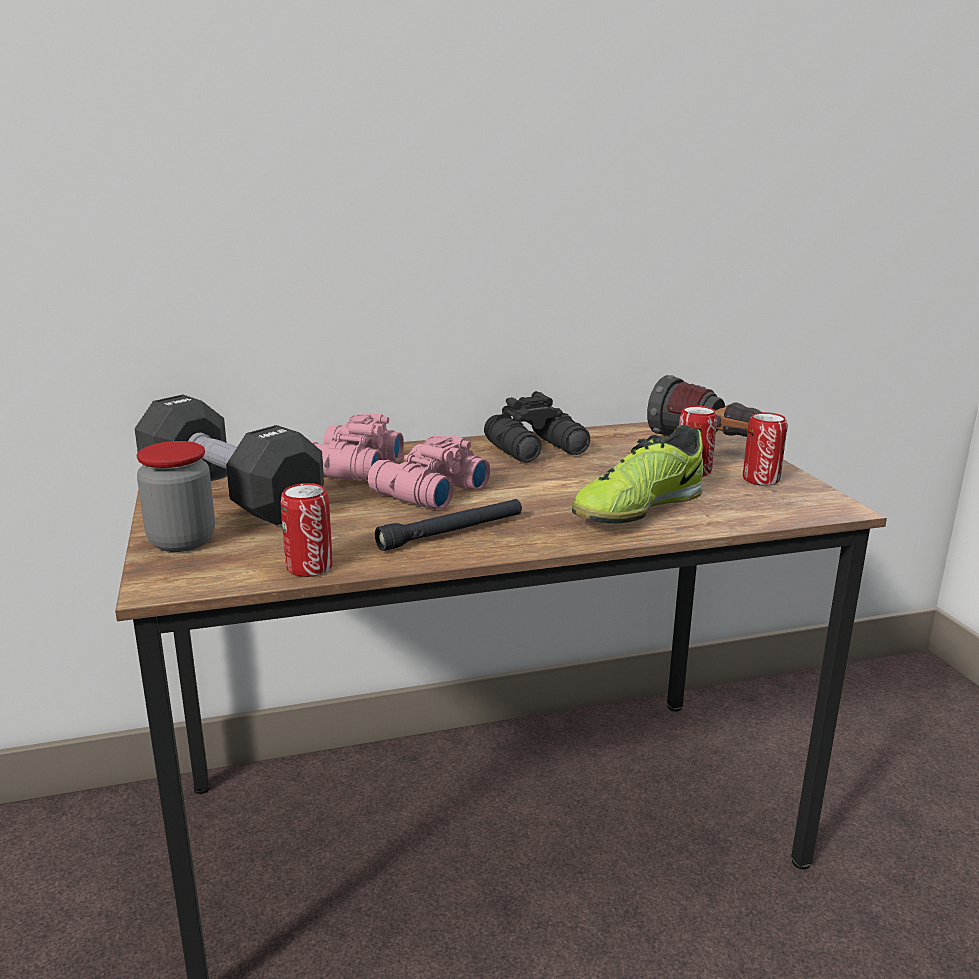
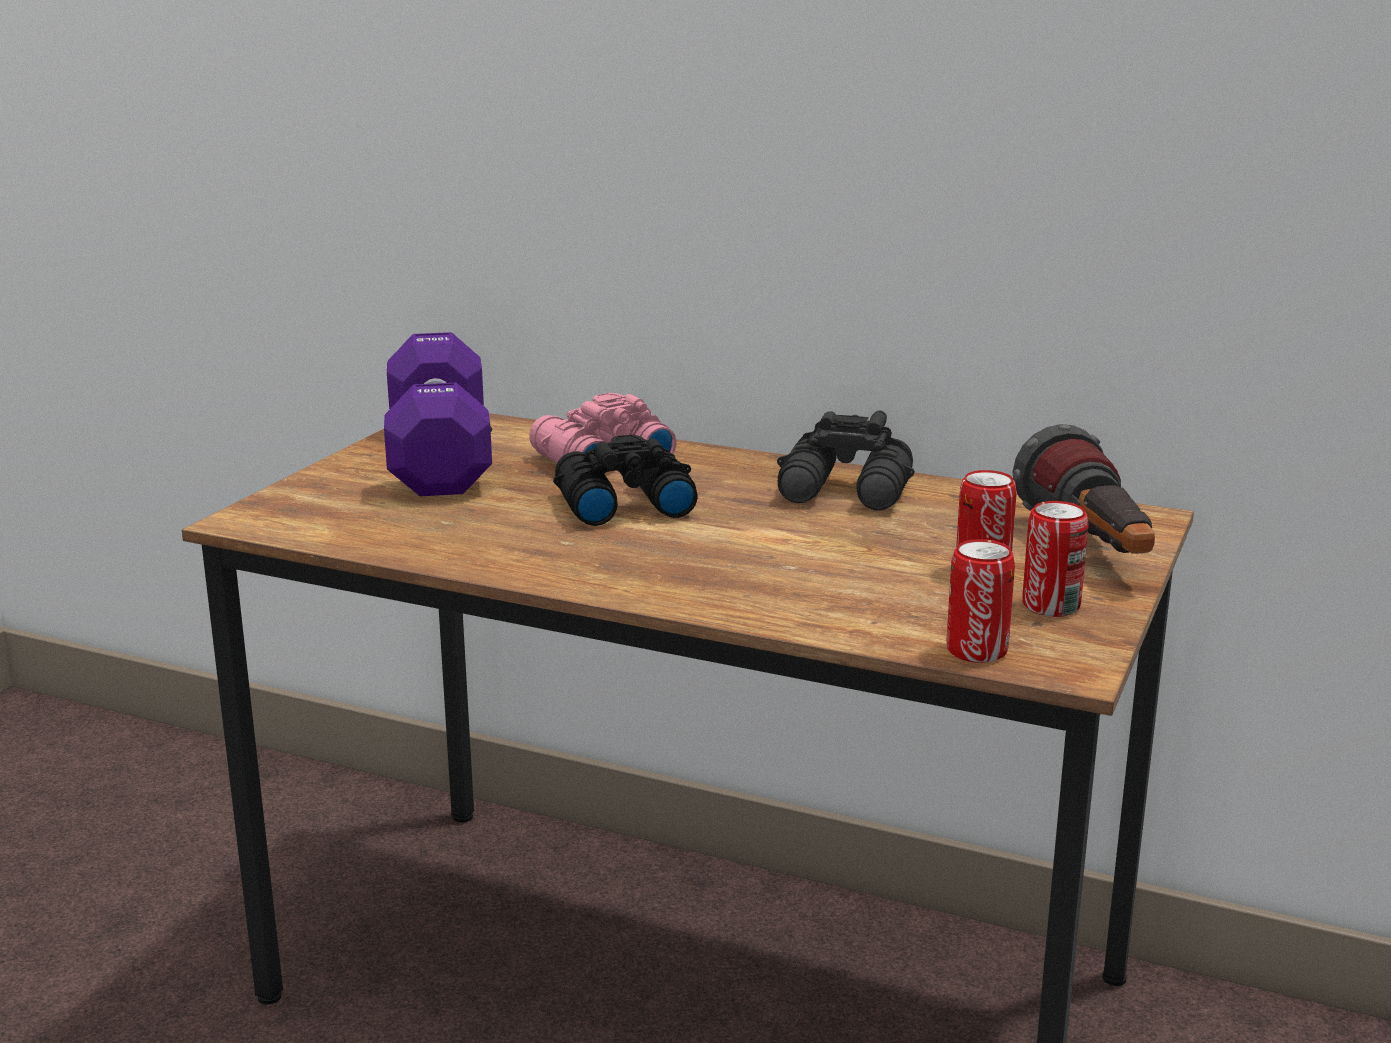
camera: 40 degrees right, 0 degrees up
black dumbbell [134,395,324,525] -> purple dumbbell [384,332,492,496]
jar [137,441,215,552] -> none
can [281,483,333,577] -> can moved to [947,539,1015,663]
pink binoculars [368,435,490,509] -> black binoculars [553,435,698,526]
black flashlight [375,499,522,551] -> none
shoe [572,425,703,523] -> none

